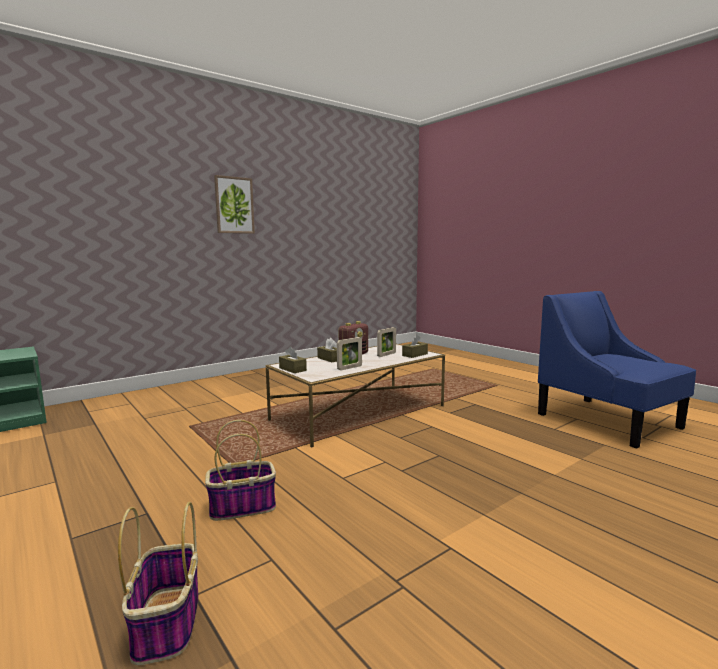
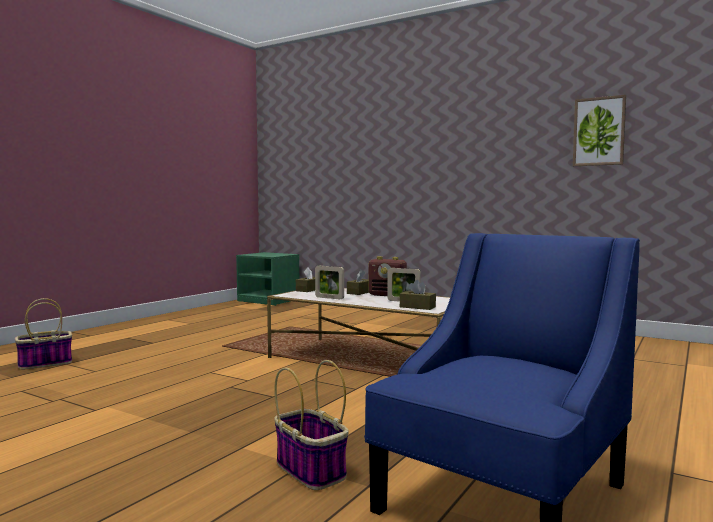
camera: 70 degrees right, 5 degrees down
basket [205,420,276,521] -> basket moved to [274,360,349,490]
picture [214,175,255,234] -> picture moved to [573,95,626,166]

